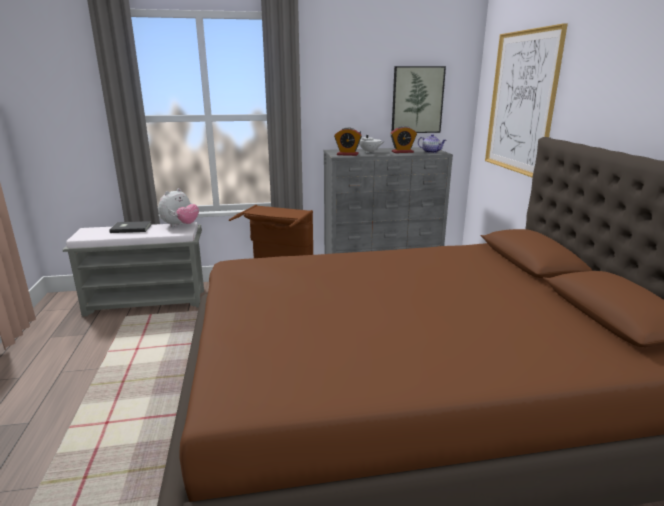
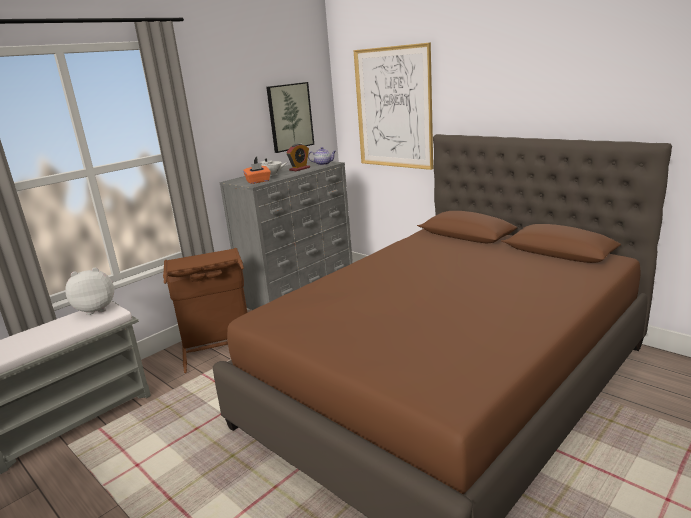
camera: 35 degrees left, 0 degrees up
grey book [109,221,152,233] -> none
plush toy [158,188,199,227] -> plush toy turned 105 degrees counterclockwise [65,267,114,315]
alarm clock [334,127,362,156] -> orange tissue box [243,163,271,184]

